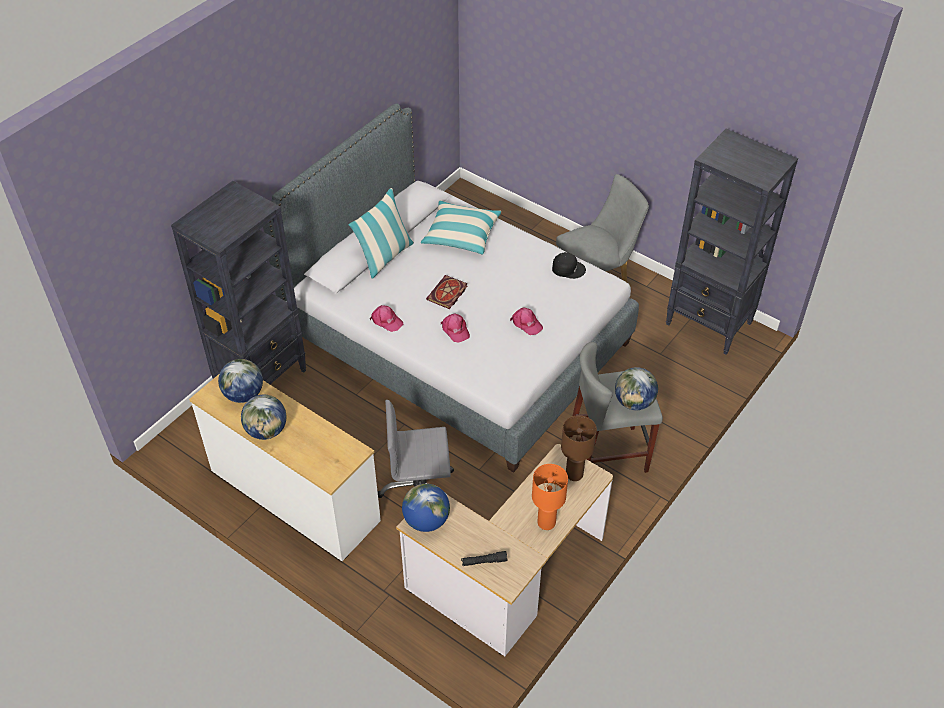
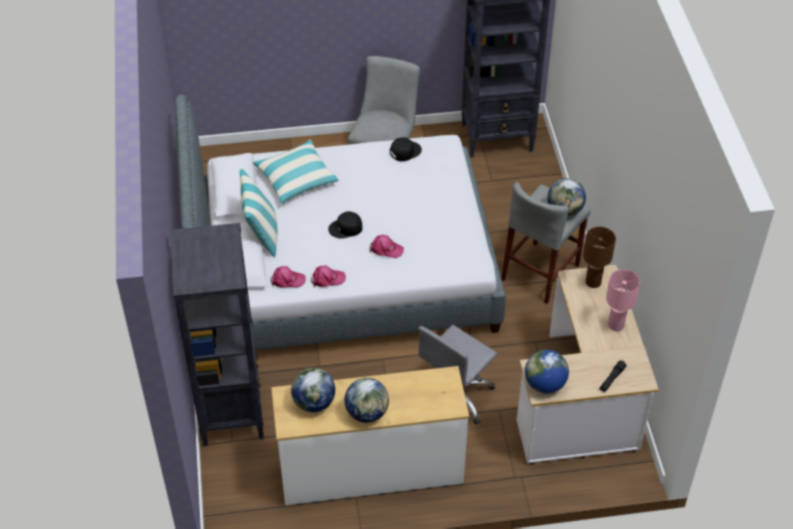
camera: 45 degrees left, 0 degrees up
book [426,275,468,309] -> black cap [328,211,362,239]
pink cap [510,308,543,335] -> pink cap moved to [271,266,306,288]
orange table lamp [532,464,568,530] -> pink table lamp [606,269,640,331]

